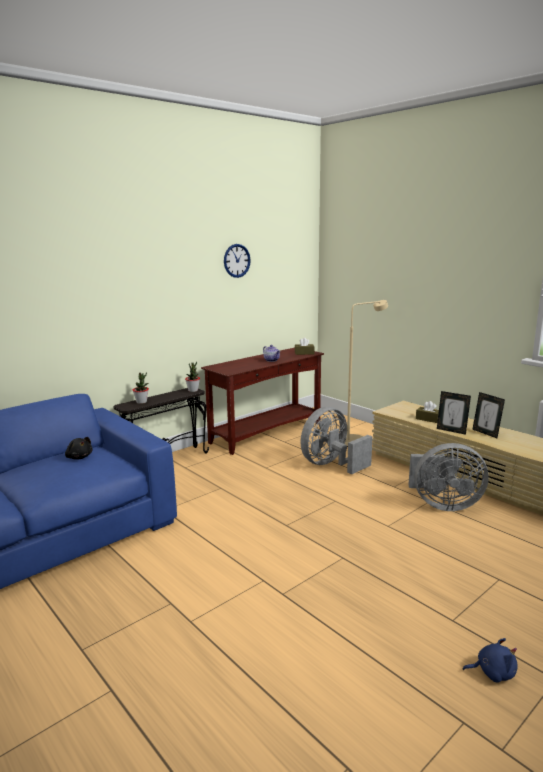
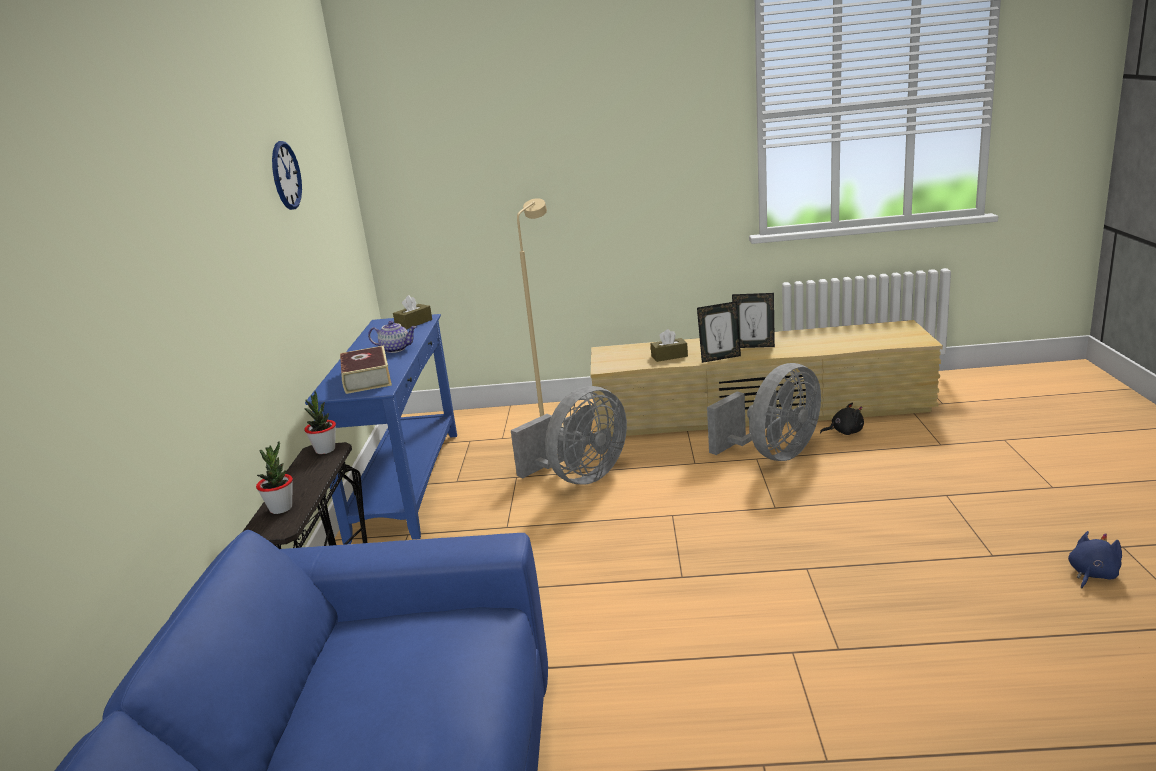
camera: 45 degrees left, 5 degrees up
black plush toy [65,437,93,460] -> black plush toy moved to [820,402,864,435]
brown console table [201,348,324,455] -> blue console table [305,314,457,544]
grey fan [301,407,373,474] -> grey fan turned 135 degrees counterclockwise [511,386,627,485]
none -> book [340,346,392,394]

